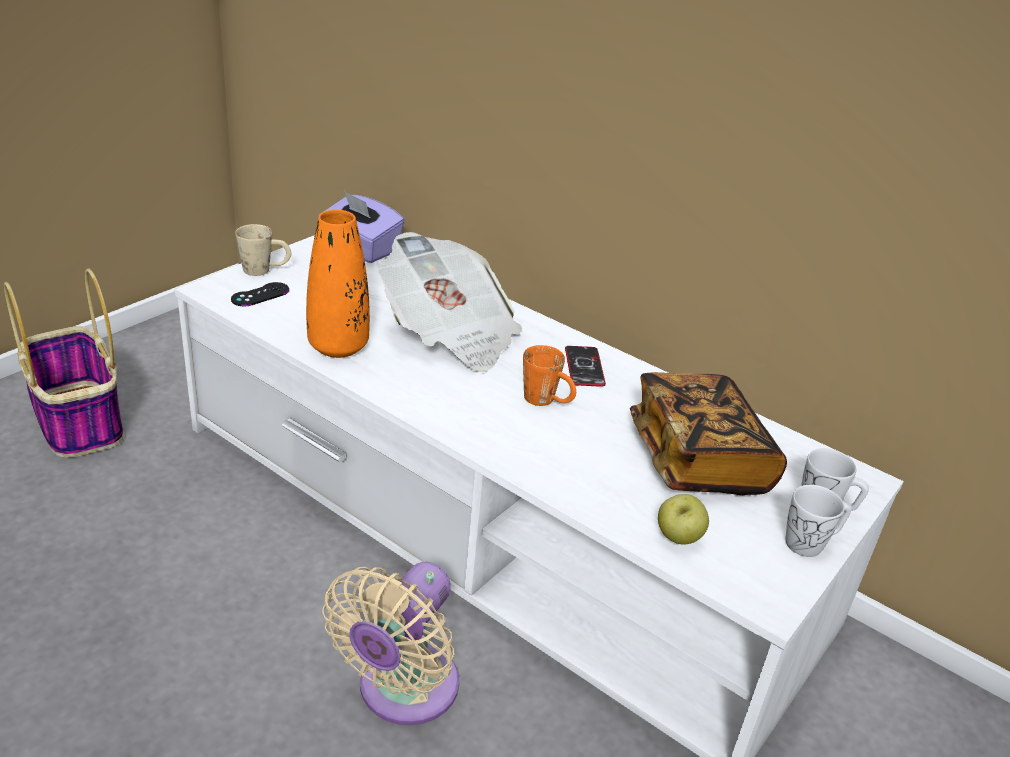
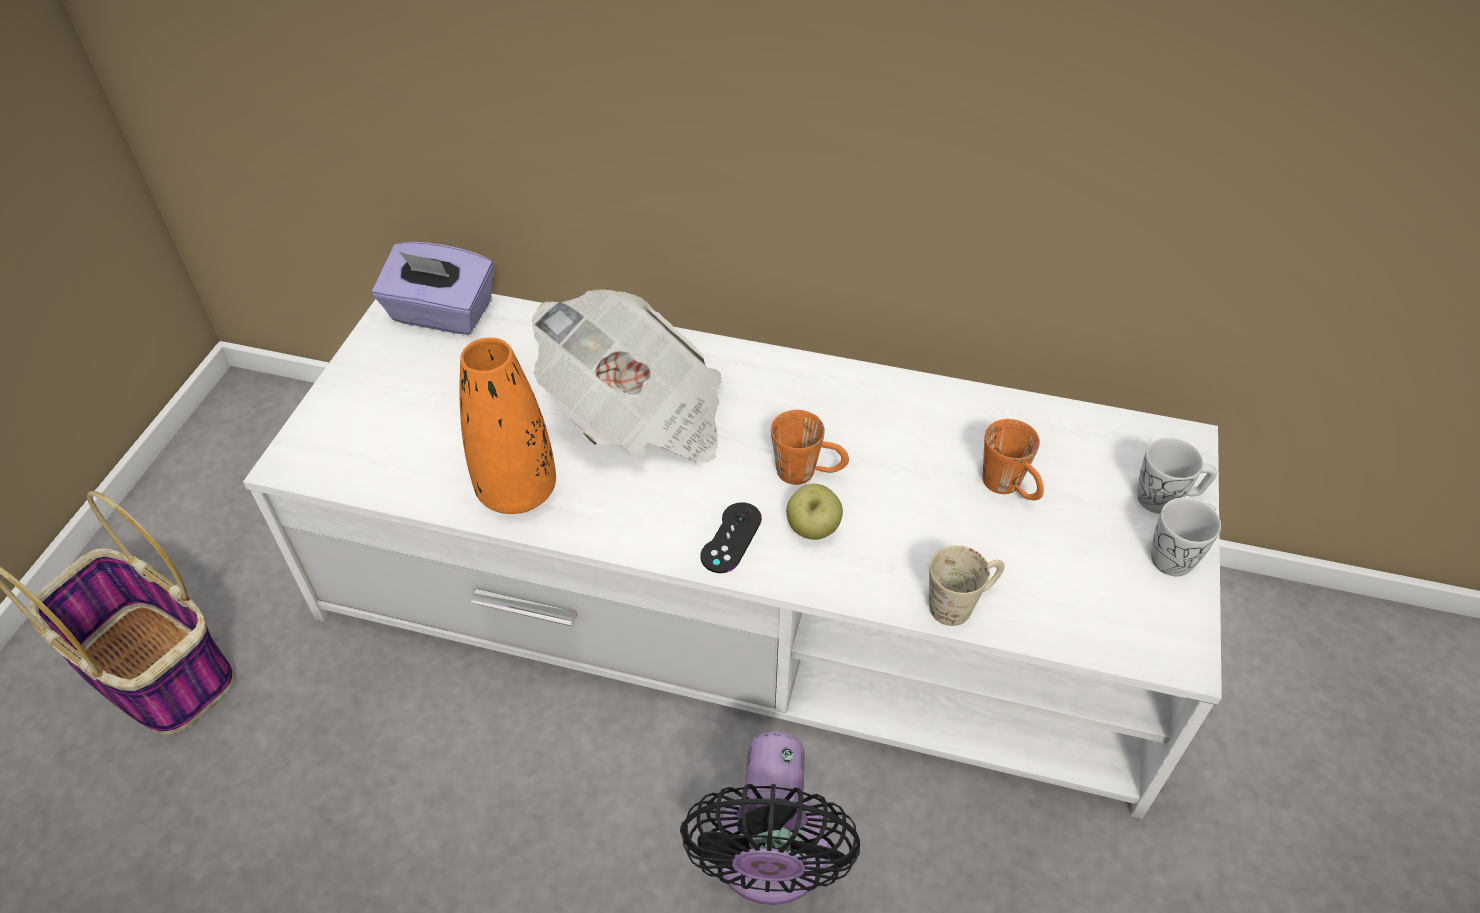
camera: 20 degrees left, 15 degrees up
black game controller [231,282,289,306] -> black game controller moved to [701,502,762,573]
beige mug [235,224,291,276] -> beige mug moved to [929,545,1005,626]
beige fan [322,562,459,725] -> black fan [680,731,860,905]
phone [565,346,606,387] -> none
book [630,372,787,495] -> orange mug [983,419,1044,501]
apple [658,494,709,545] -> apple moved to [786,484,843,540]

